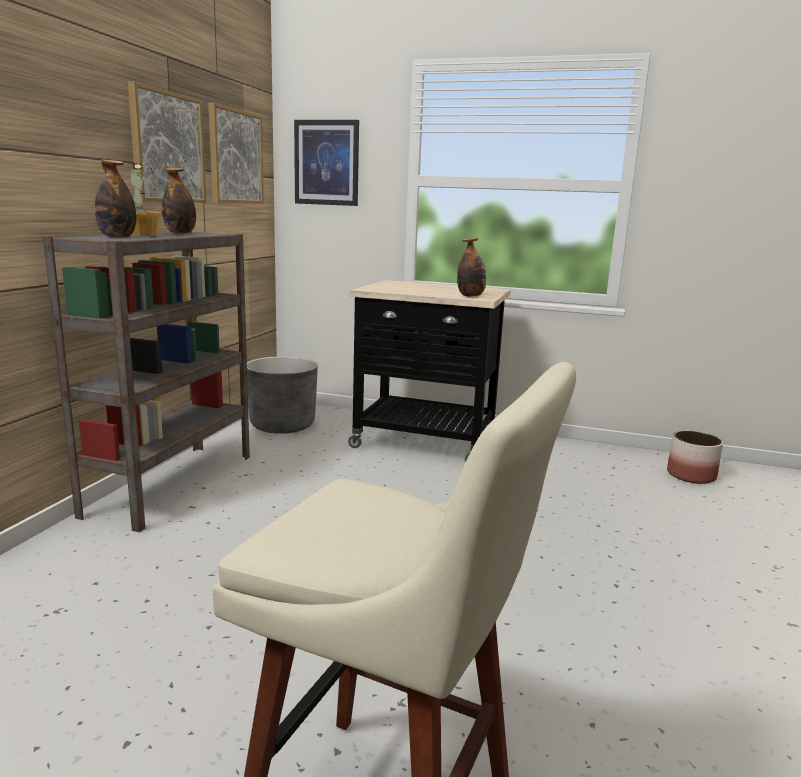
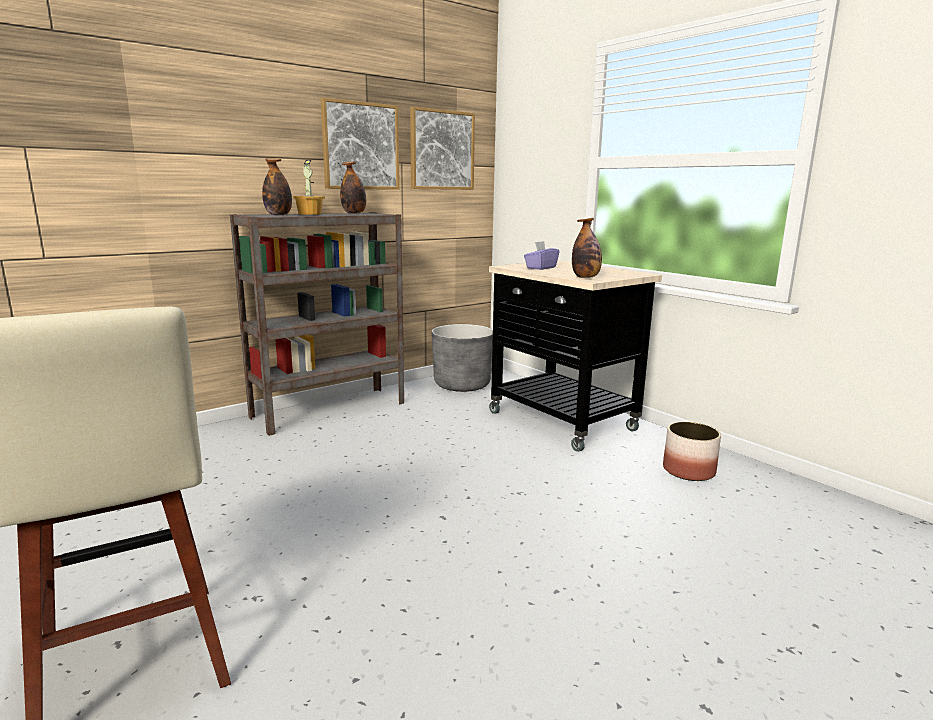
camera: 35 degrees right, 0 degrees up
picture [294,120,359,206] -> none
planter [667,430,723,484] -> planter moved to [663,422,721,481]
none -> purple tissue box [524,241,560,270]

